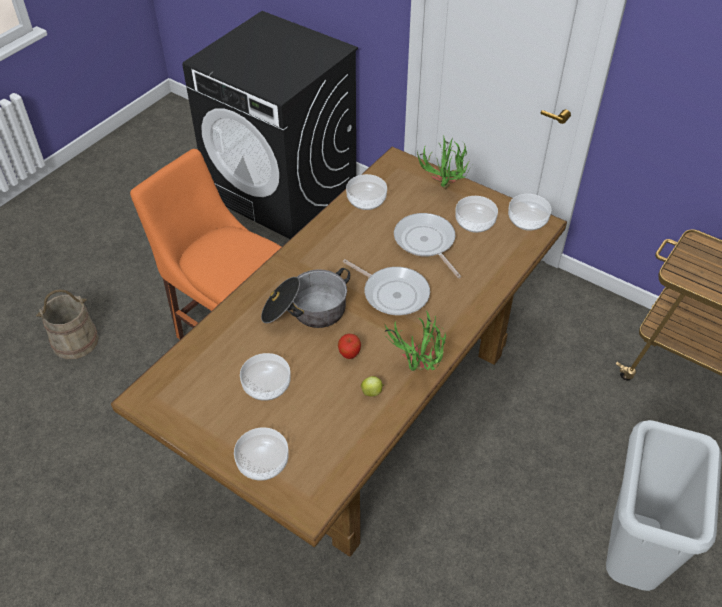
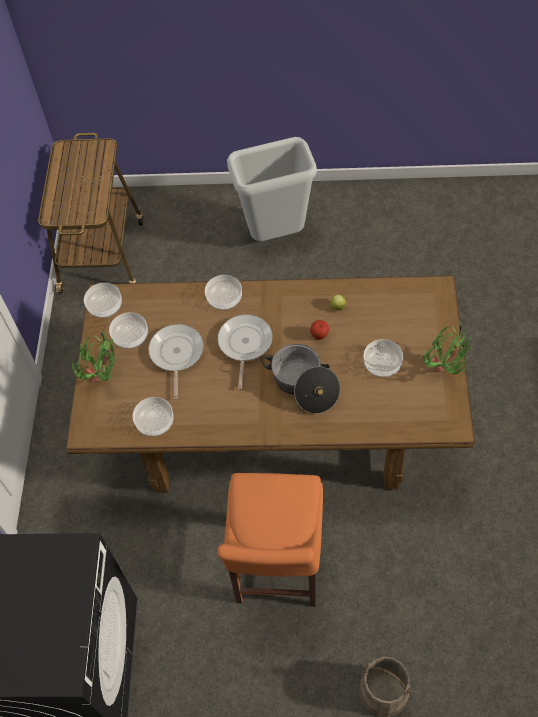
camera: 120 degrees left, 10 degrees up
bowl [234,428,289,481] -> bowl moved to [205,275,242,310]
potted plant [384,310,446,371] -> potted plant moved to [423,323,475,374]
frying pan [394,213,461,278] -> frying pan turned 150 degrees clockwise [149,324,204,400]

